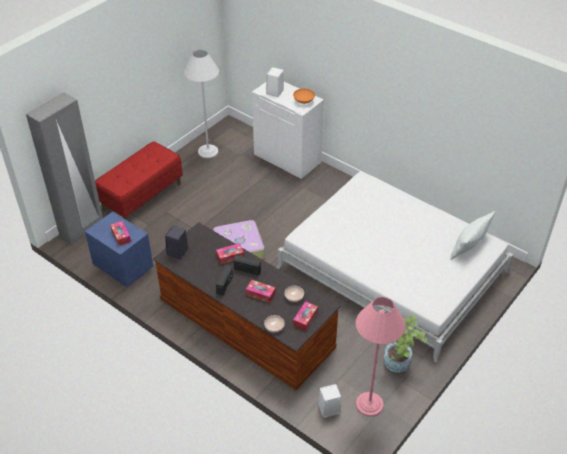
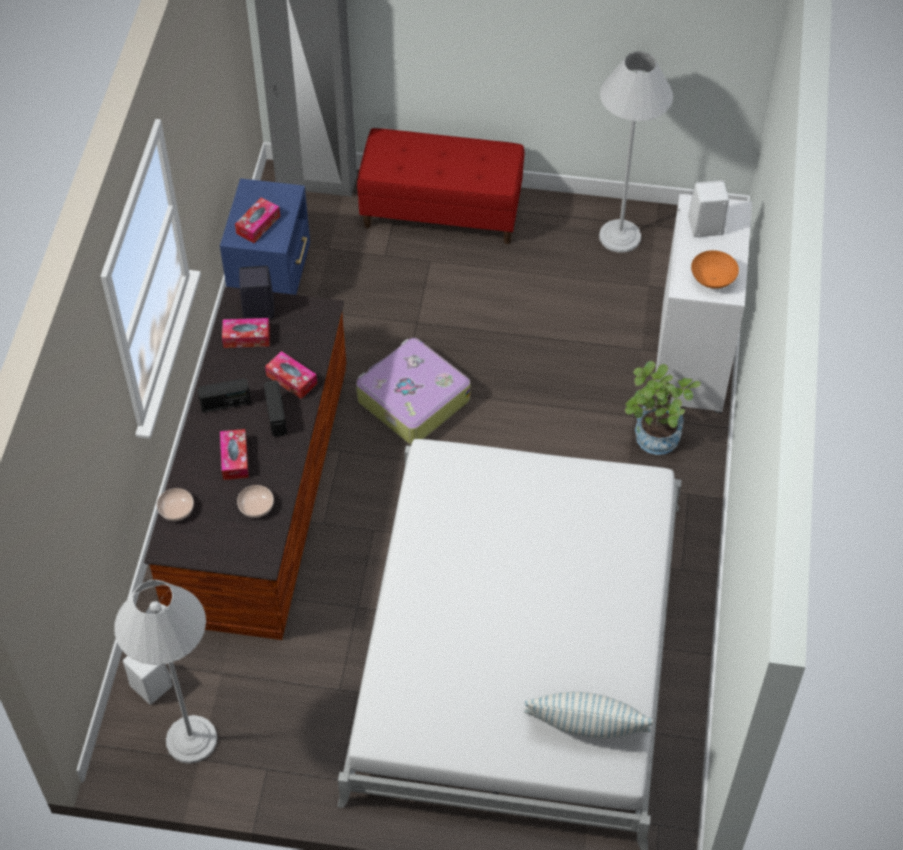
camera: 60 degrees right, 10 degrees up
tissue box [293,301,318,331] -> tissue box moved to [222,318,270,348]
pink floor lamp [356,297,405,417] -> white floor lamp [114,580,217,764]
potted plant [384,315,428,372] -> potted plant moved to [625,361,701,455]

